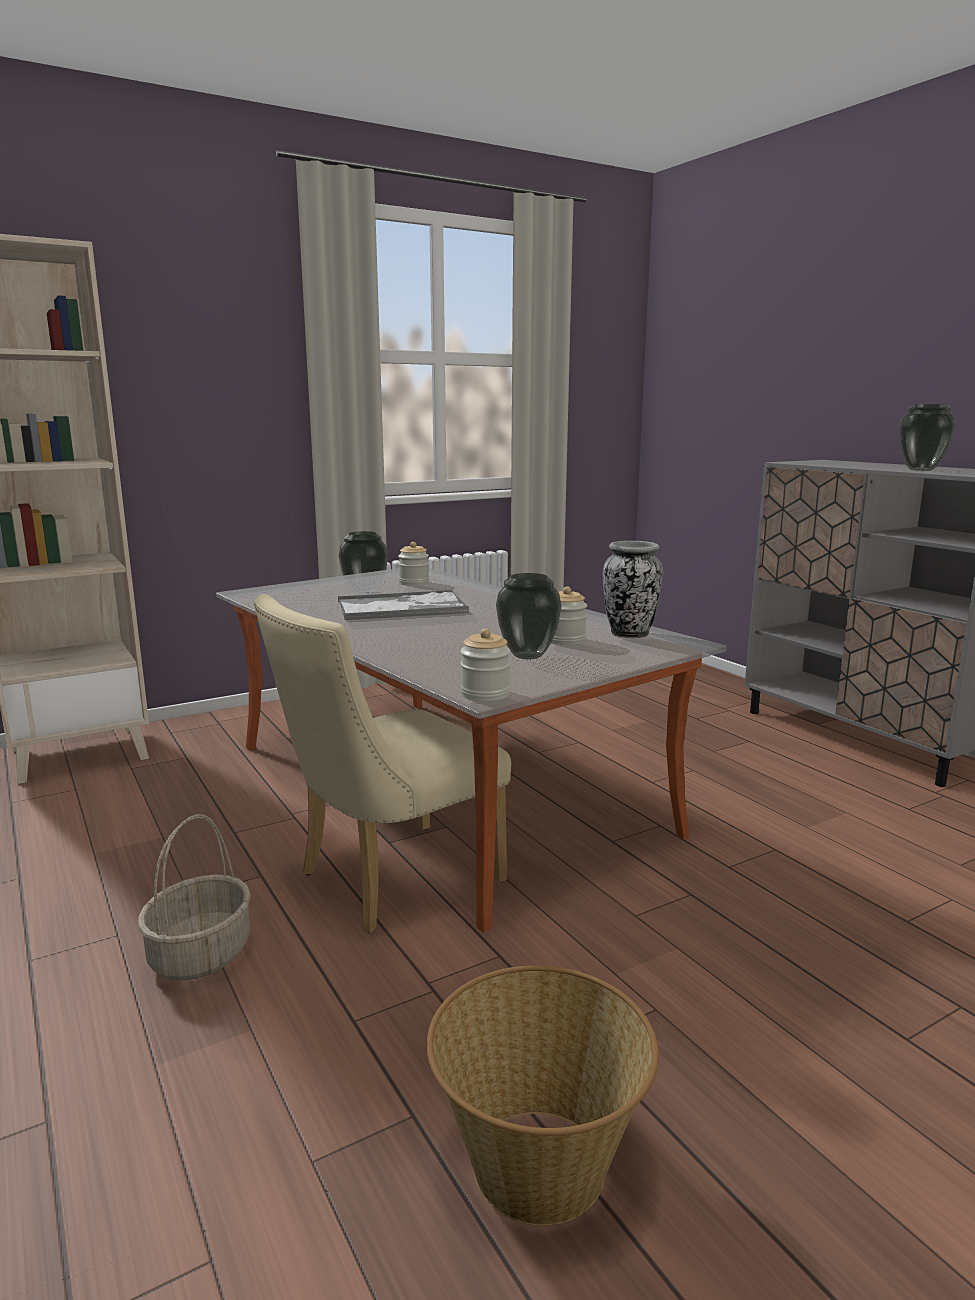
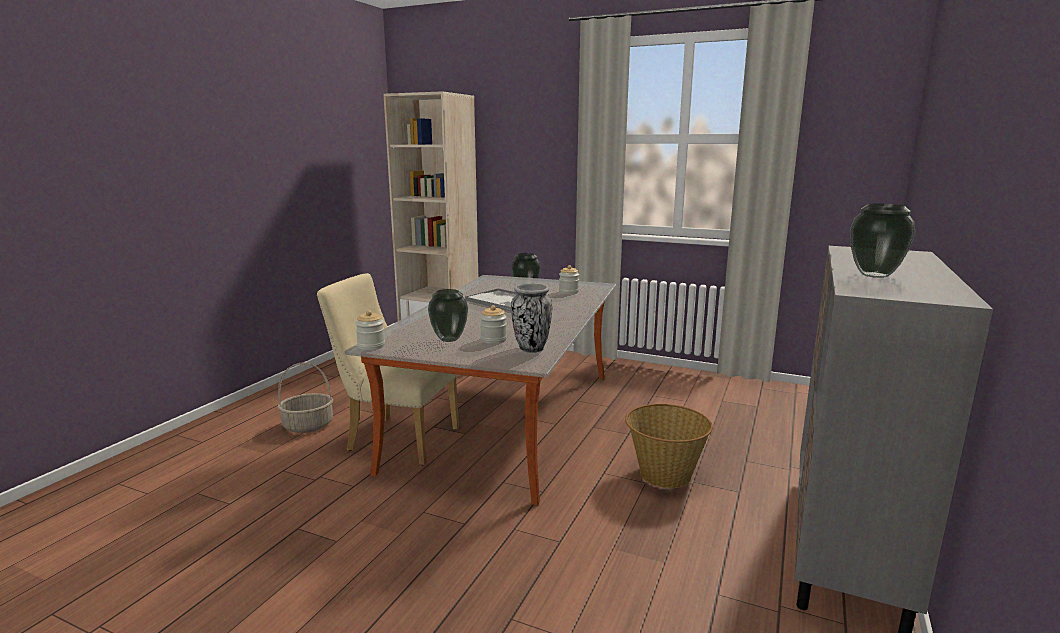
camera: 55 degrees right, 0 degrees up
basket [427,965,659,1226] -> basket moved to [625,404,713,488]

